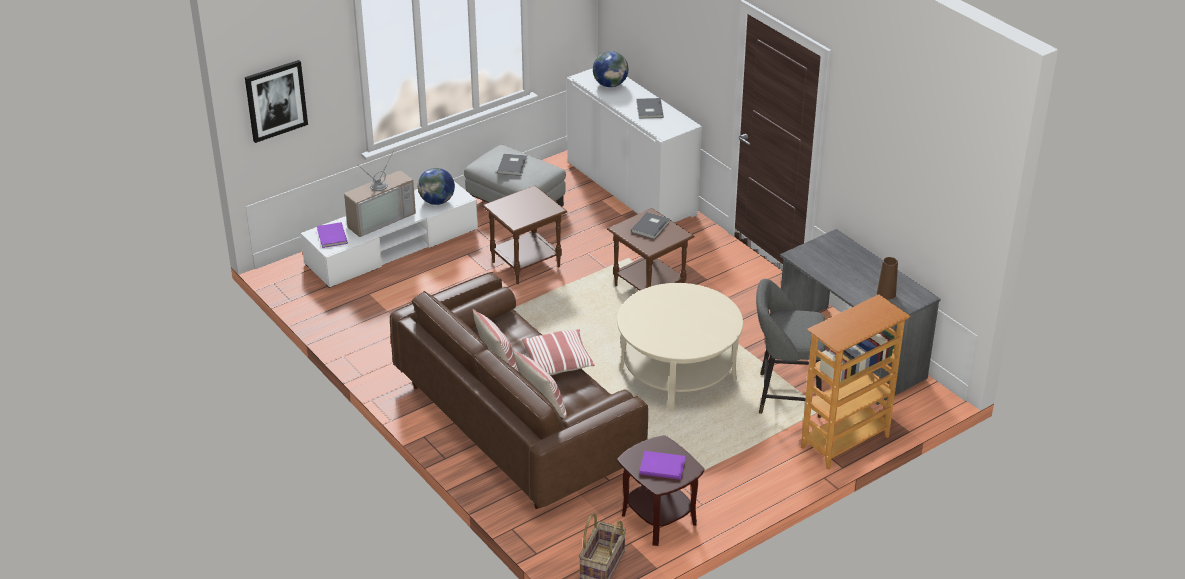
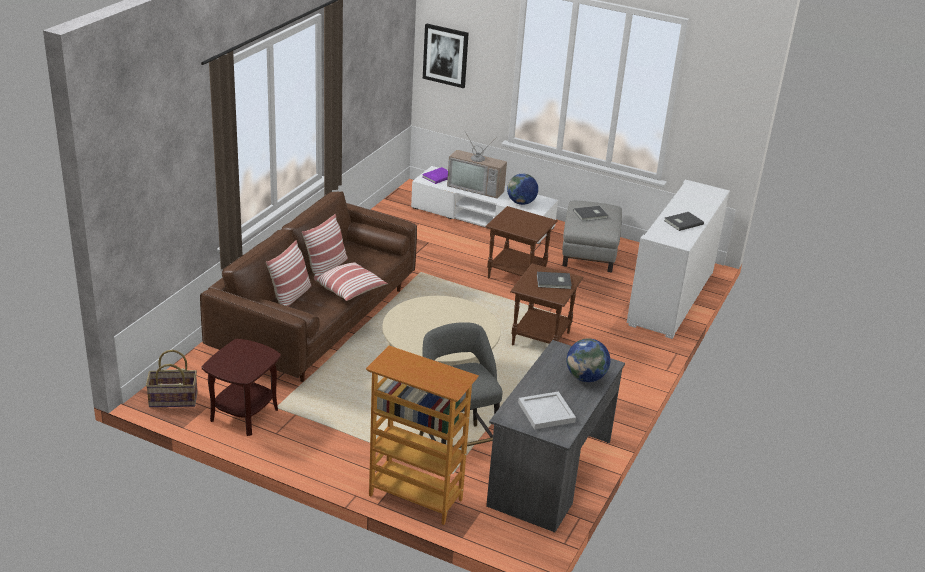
camera: 60 degrees right, 5 degrees down
globe [593,51,628,87] -> globe moved to [567,339,610,382]
purple book [639,451,685,480] -> none
brown vase [877,257,898,300] -> white tray [518,391,576,429]

